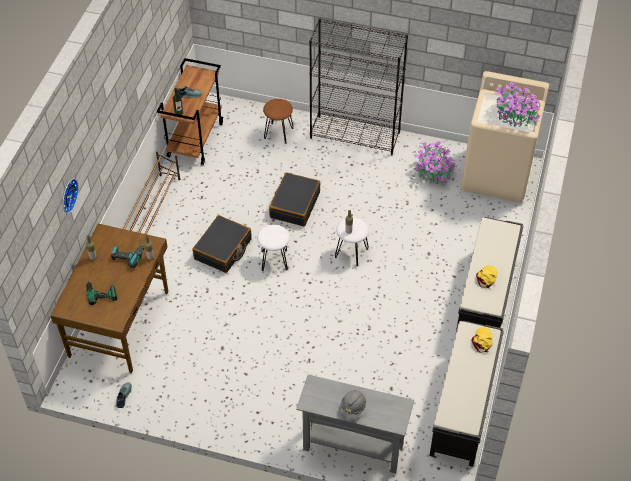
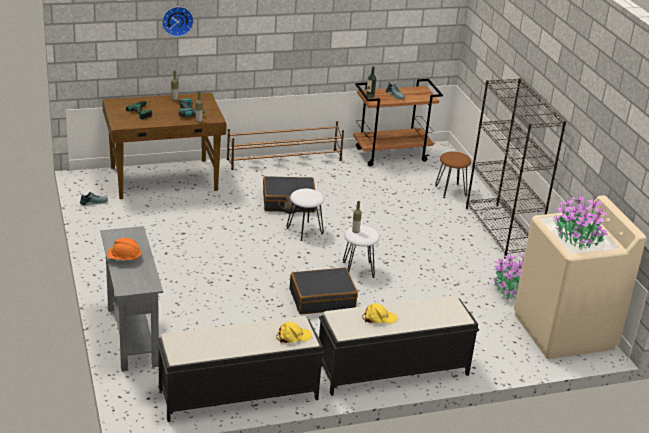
camera: 55 degrees right, 20 degrees down
black suitcase [269,173,320,226] -> black suitcase moved to [290,267,358,314]
grey hard hat [339,390,366,419] -> orange hard hat [107,238,142,260]

